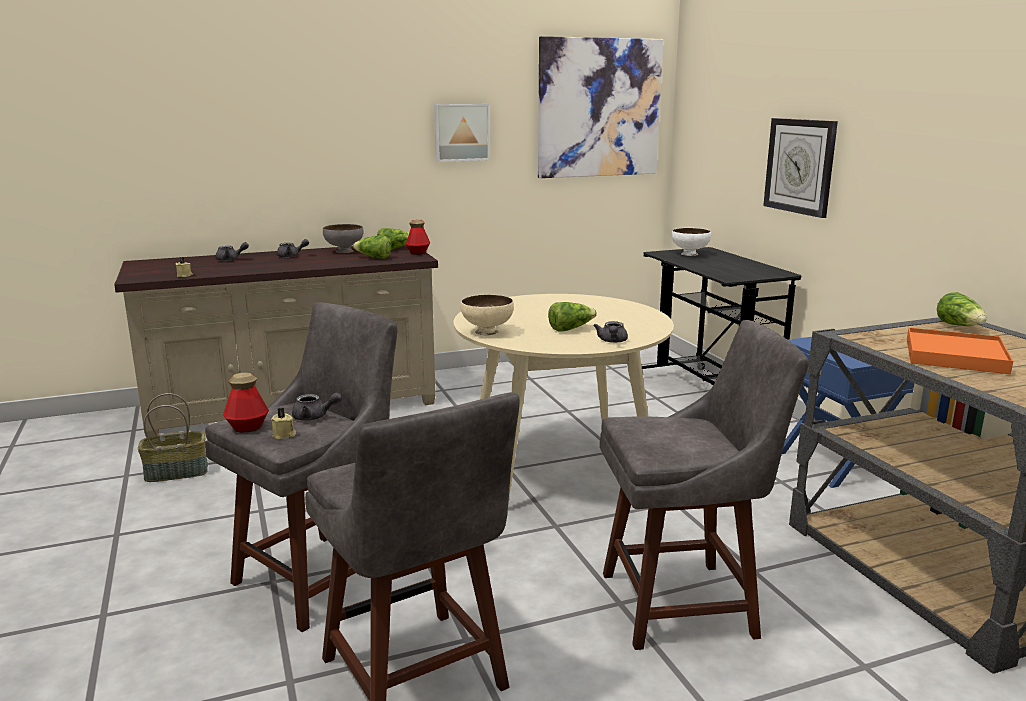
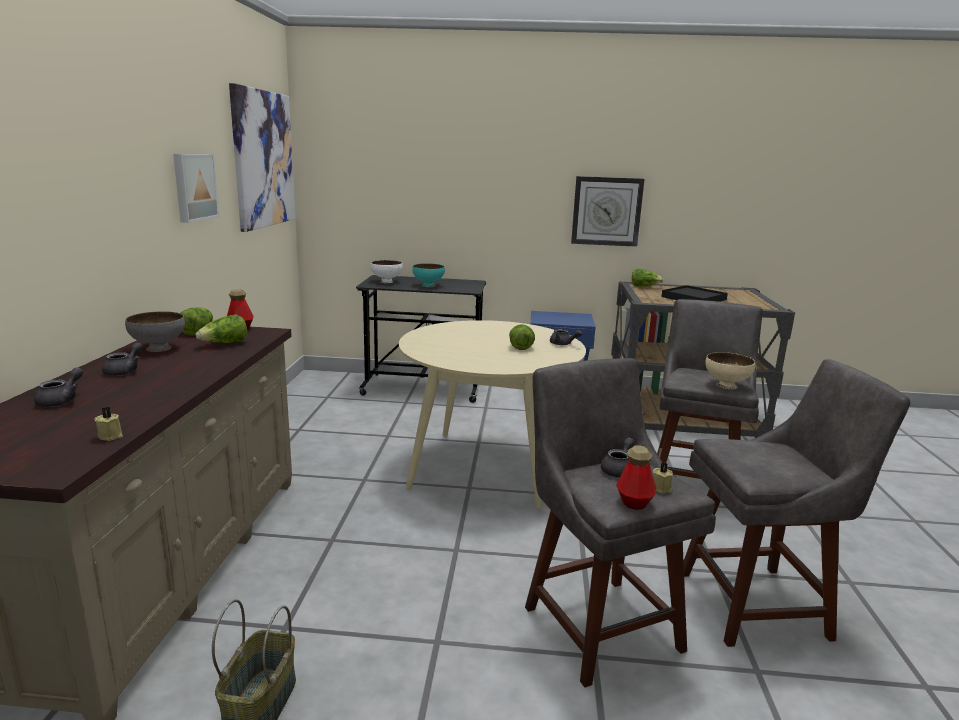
camera: 65 degrees left, 0 degrees up
beige bowl [460,294,514,335] -> beige bowl moved to [705,352,755,389]
wall clock [763,118,838,218] -> wall clock moved to [571,176,644,247]
orange tray [907,328,1013,374] -> black tray [662,285,728,302]
none -> turquoise bowl [412,263,445,287]

